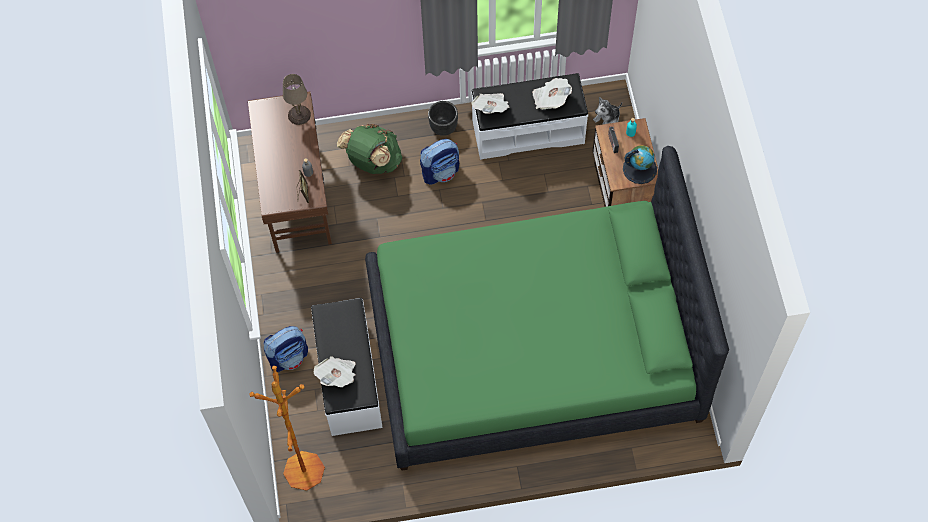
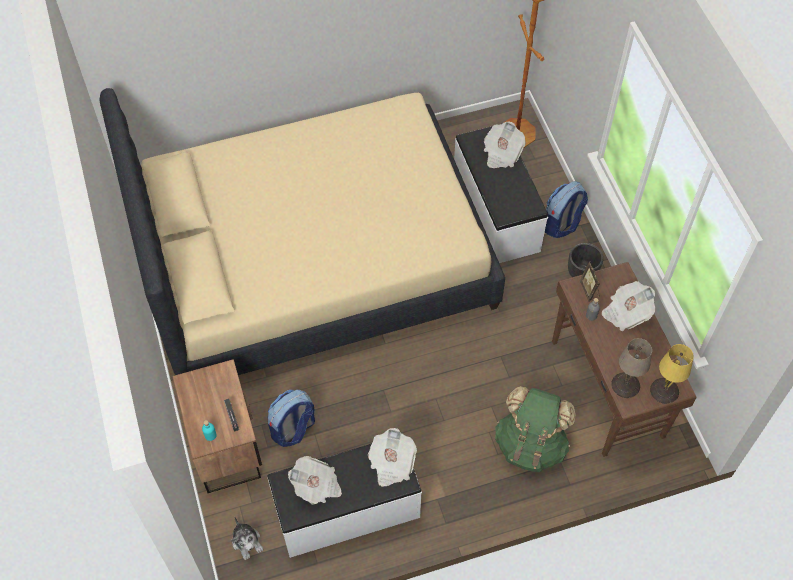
camera: 170 degrees right, 5 degrees down
green bed [365,146,729,471] -> beige bed [99,88,505,375]
backpack [420,139,459,185] -> backpack moved to [268,389,315,447]
black planter [428,101,458,136] -> black planter moved to [568,243,603,277]
plush toy [593,97,622,124] -> plush toy turned 105 degrees clockwise [231,516,263,560]
globe [623,145,657,184] -> none
none -> newspaper [602,281,656,331]
none -> yellow table lamp [650,344,694,404]

